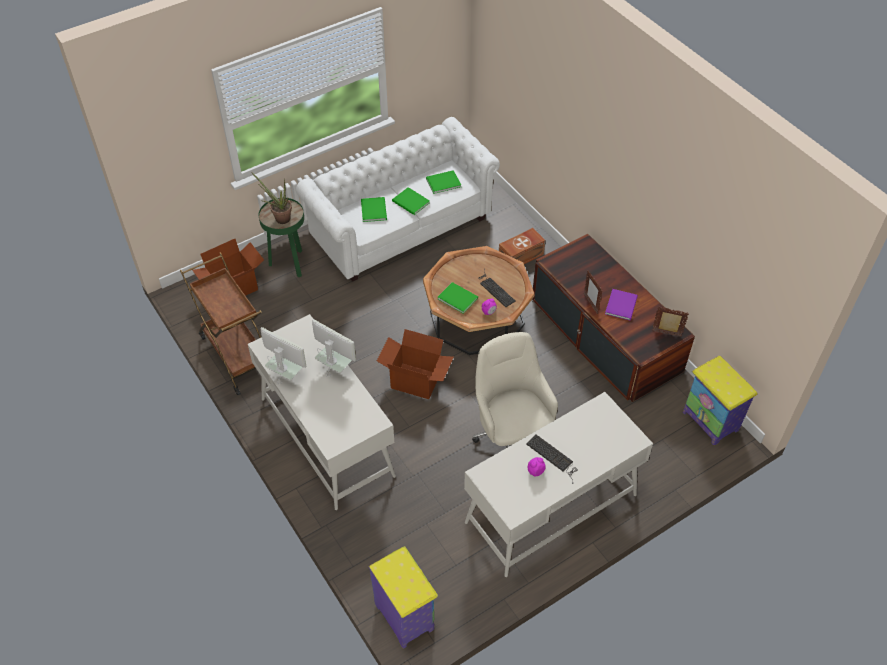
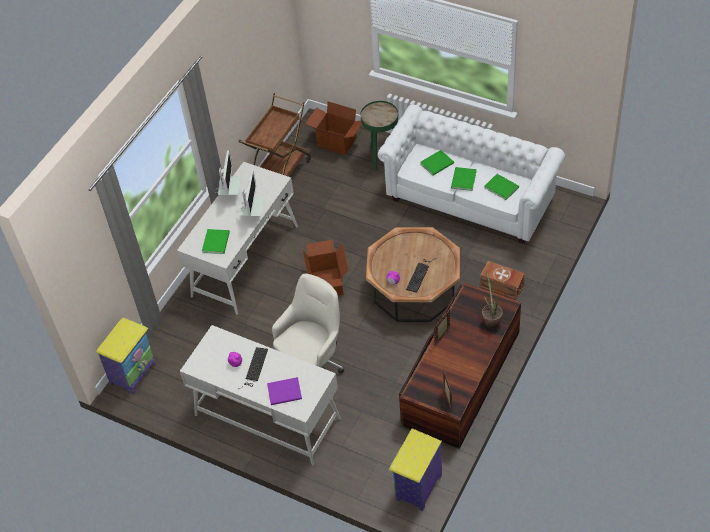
camera: 65 degrees right, 0 degrees up
potted plant [251,172,292,224] -> potted plant moved to [482,271,503,328]
green book [438,282,478,314] -> green book moved to [202,229,230,254]
purple book [605,289,638,320] -> purple book moved to [267,377,302,405]

